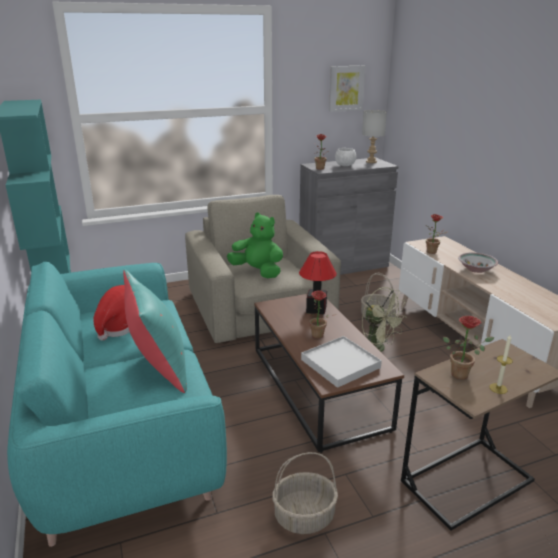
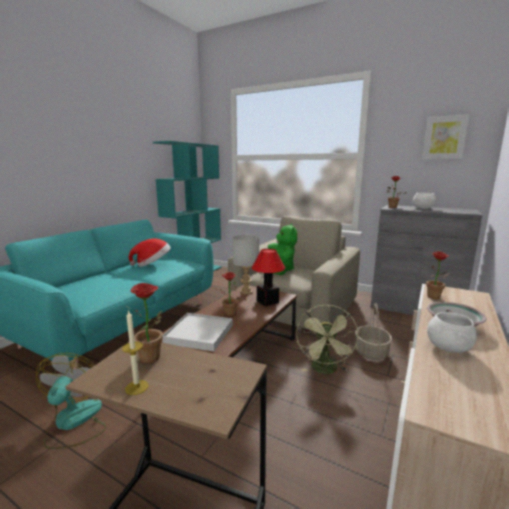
camera: 50 degrees right, 10 degrees down
turquoise pillow [123,269,187,393] -> none
basket [272,452,338,534] -> fan [36,353,106,449]
grey table lamp [362,110,387,163] -> grey table lamp moved to [233,235,259,295]
none -> white bowl [427,312,477,353]

